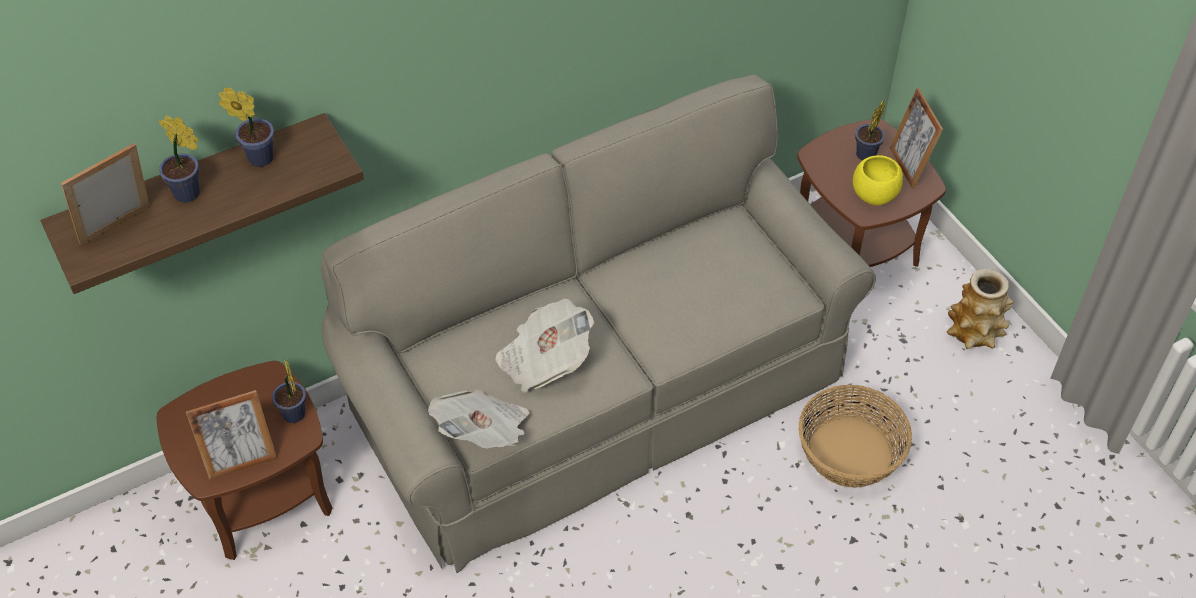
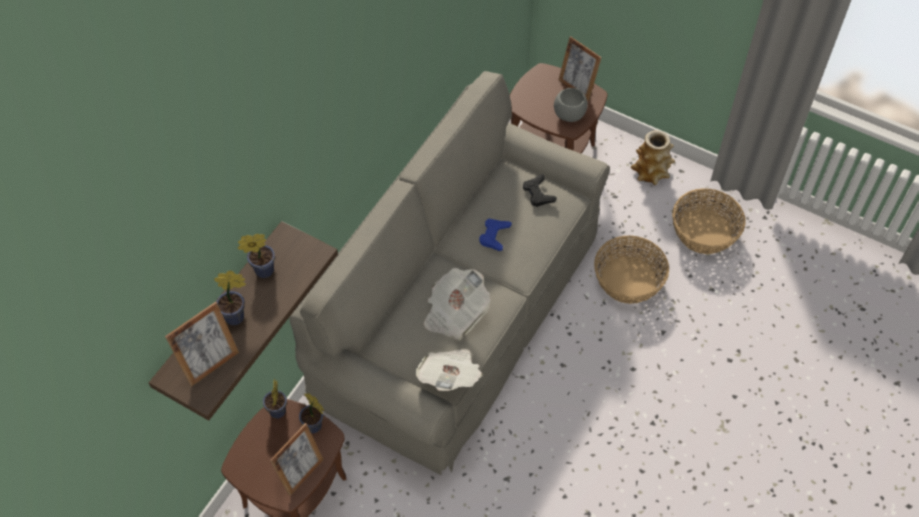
camera: 30 degrees left, 5 degrees up
picture frame [61,143,150,245] -> picture frame turned 150 degrees counterclockwise [165,302,239,387]
yellow bowl [853,155,903,206] -> grey bowl [554,88,588,122]
potted plant [855,100,885,160] -> potted plant moved to [263,378,287,419]
none -> blue game controller [479,219,512,251]
none -> black game controller [523,174,557,207]
none -> basket [672,188,746,254]

